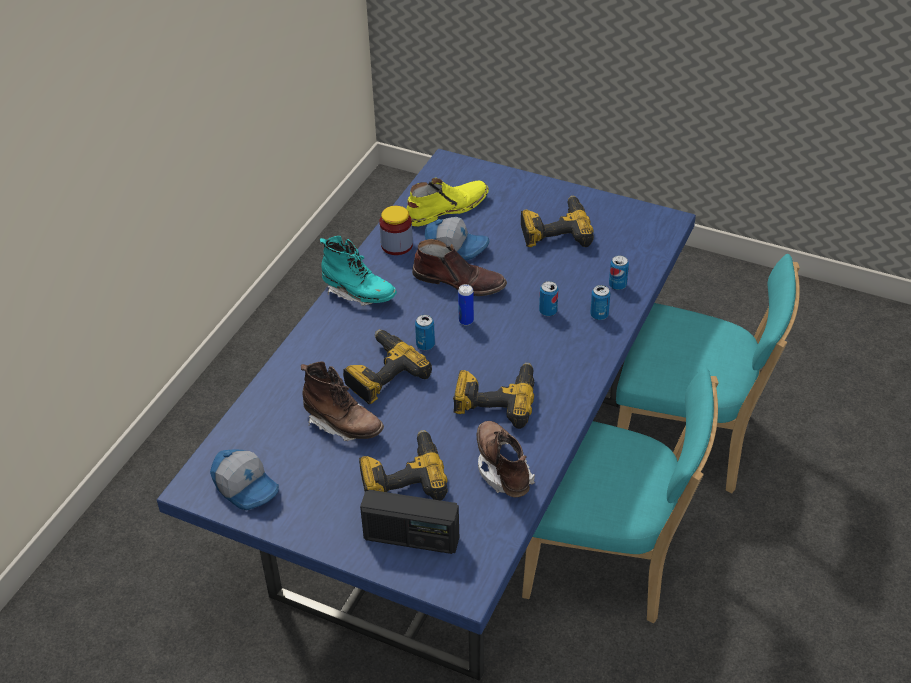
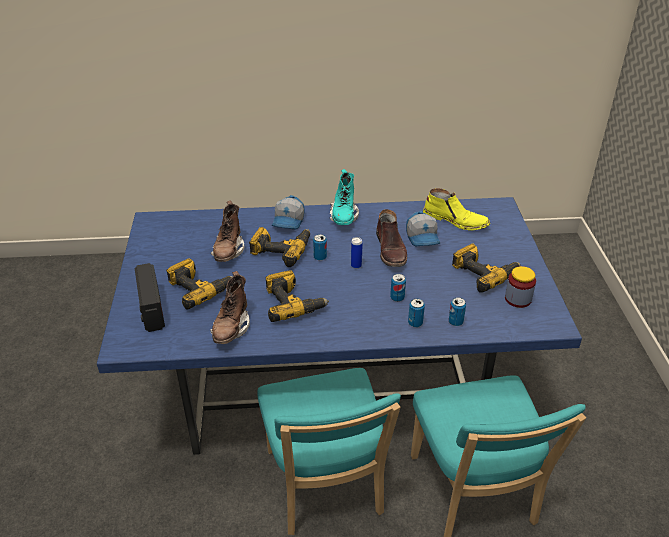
camera: 60 degrees right, 5 degrees down
cap [210,449,279,510] -> cap moved to [272,195,305,230]
jar [379,206,413,255] -> jar moved to [505,266,536,308]
brown boot [477,421,535,497] -> brown boot turned 150 degrees clockwise [210,271,250,344]

